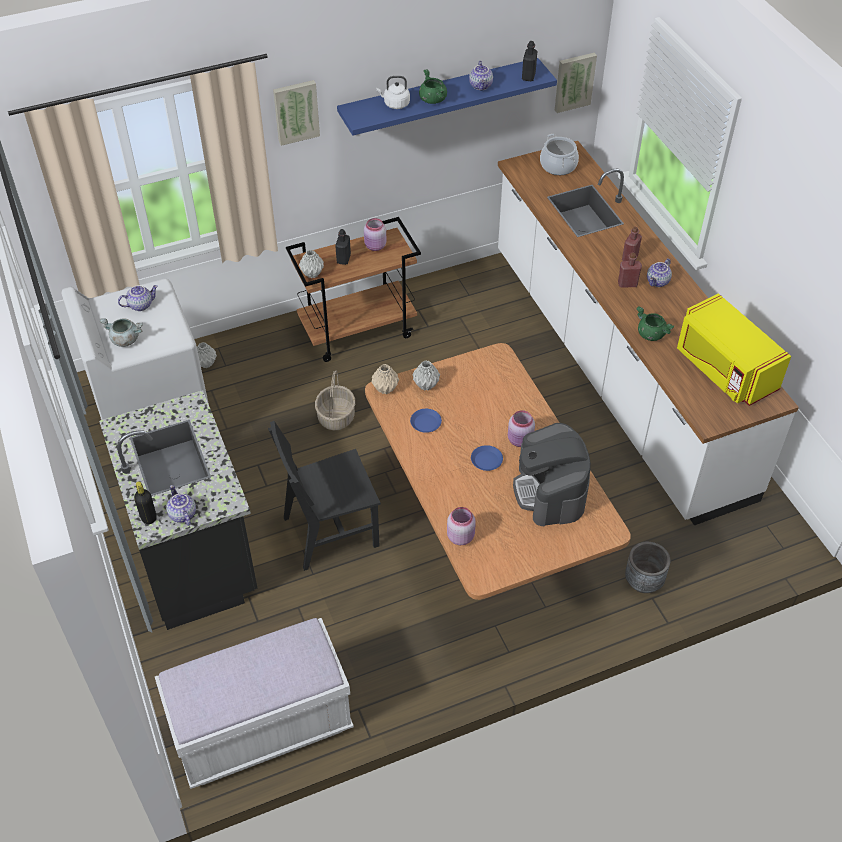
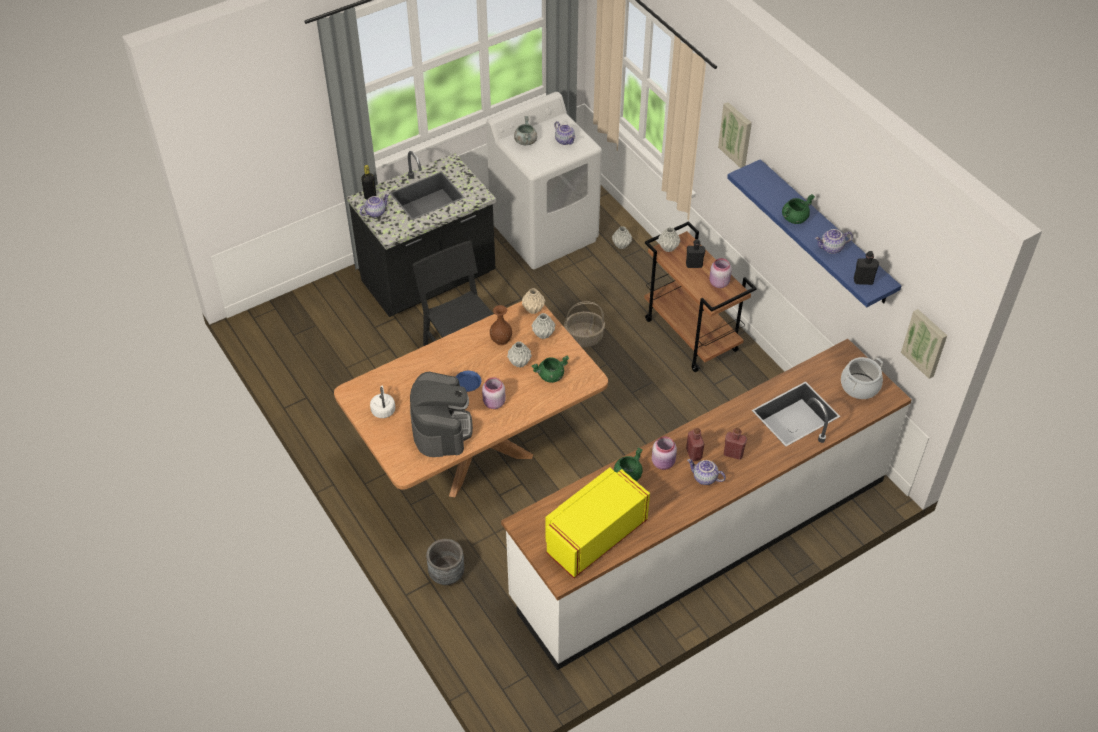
camera: 80 degrees right, 0 degrees up
white bench [155,618,354,789] -> none
white kettle [377,76,410,109] -> white kettle moved to [370,385,395,418]
blue plate [410,409,442,433] -> brown vase [490,305,512,345]
pink jar [447,507,476,545] -> pink jar moved to [652,437,677,470]
coffee machine [513,423,591,526] -> coffee machine turned 105 degrees clockwise [410,372,473,457]
none -> grey vase [507,342,532,368]
none -> green cooking pot [532,355,569,383]

